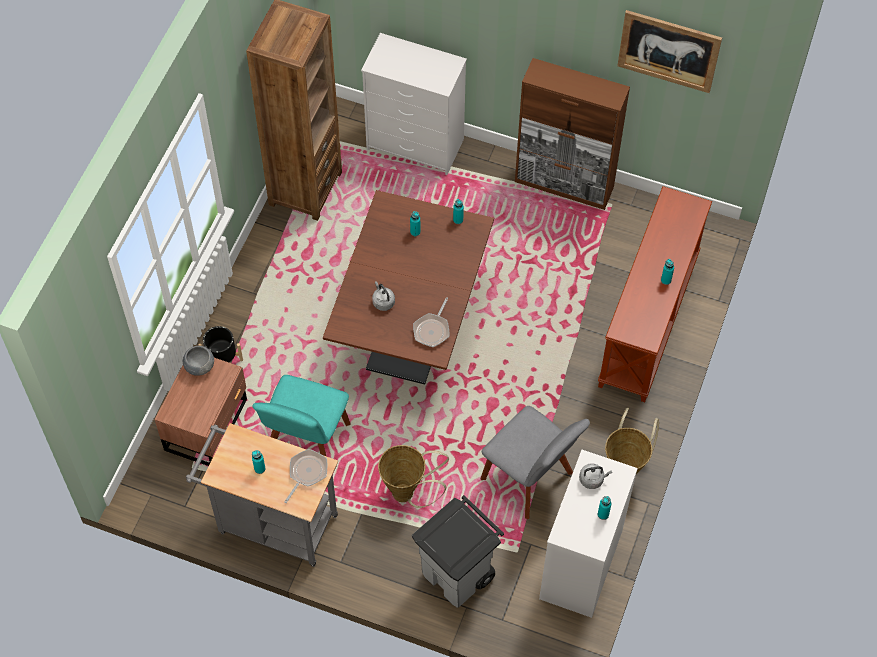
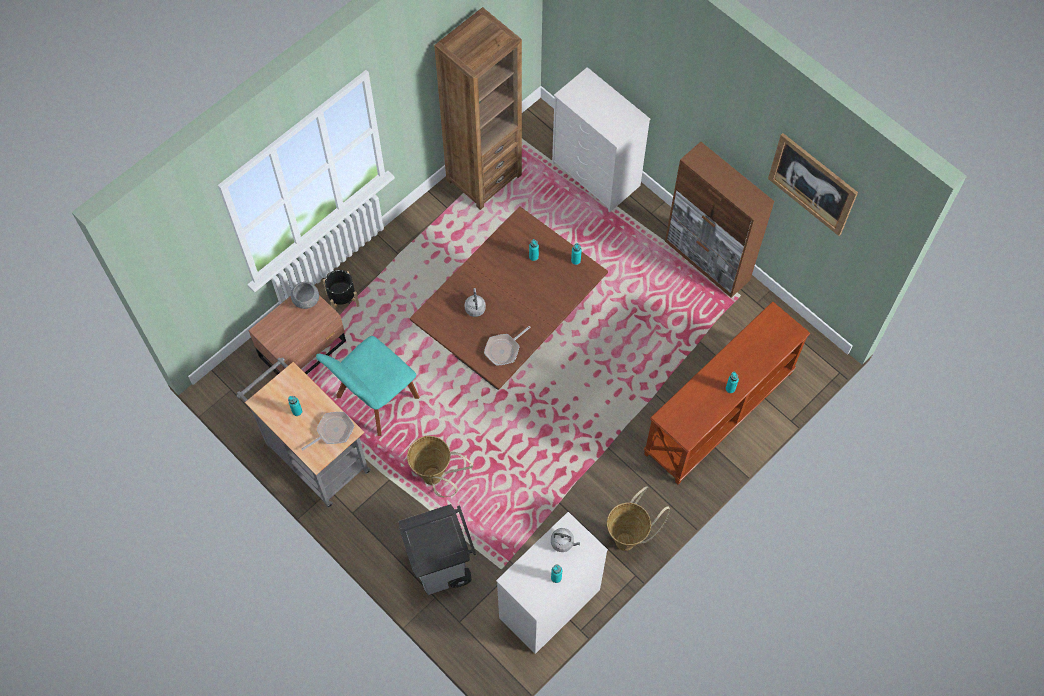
camera: 25 degrees right, 5 degrees up
grey chair [481,406,590,519] -> none

